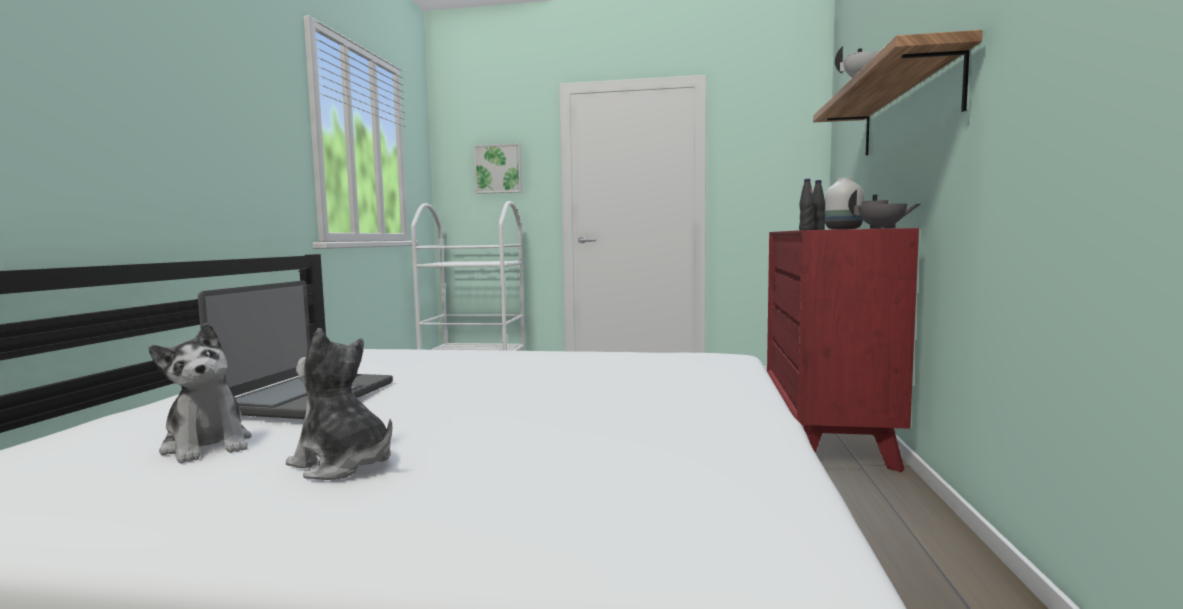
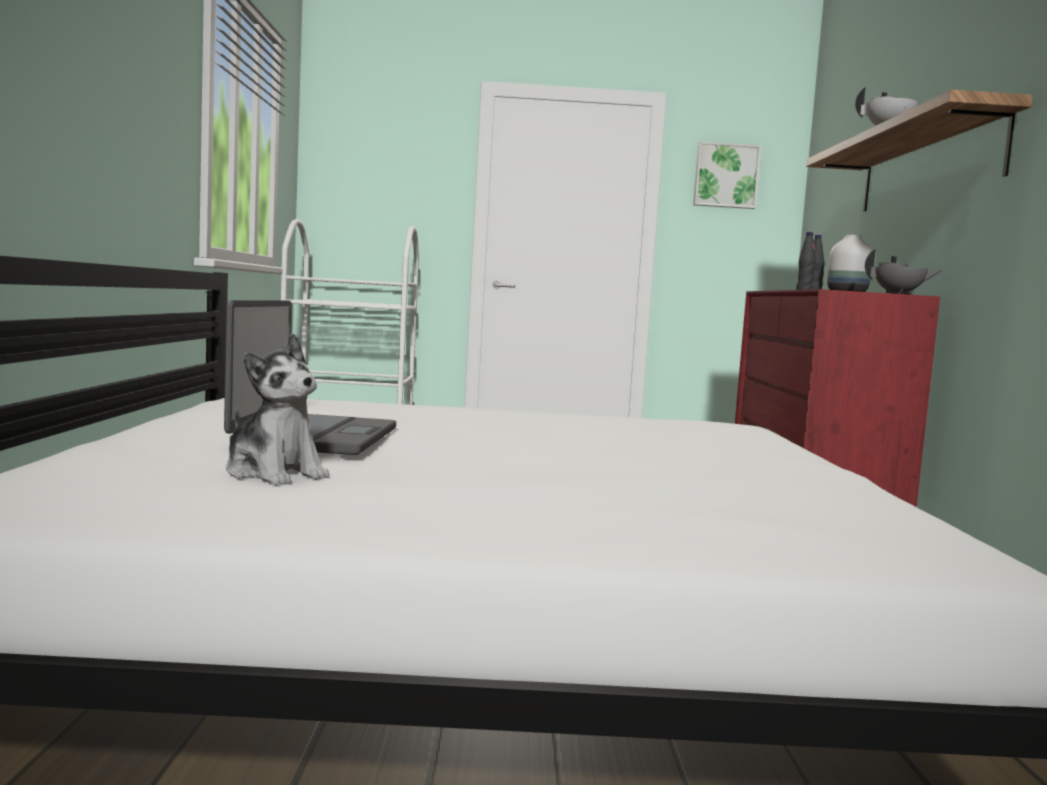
camera: 10 degrees left, 0 degrees up
plush toy [286,328,392,480] -> none
picture [474,143,522,194] -> picture moved to [693,141,762,209]

